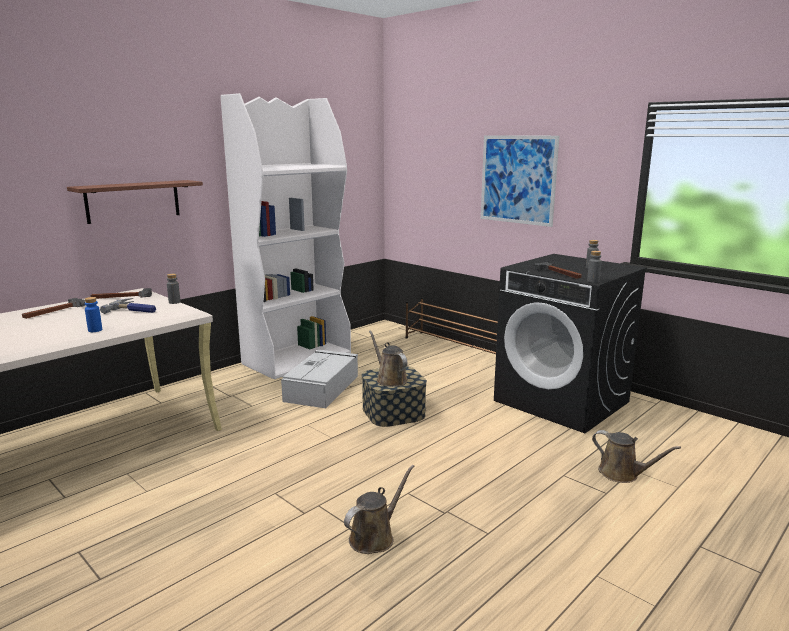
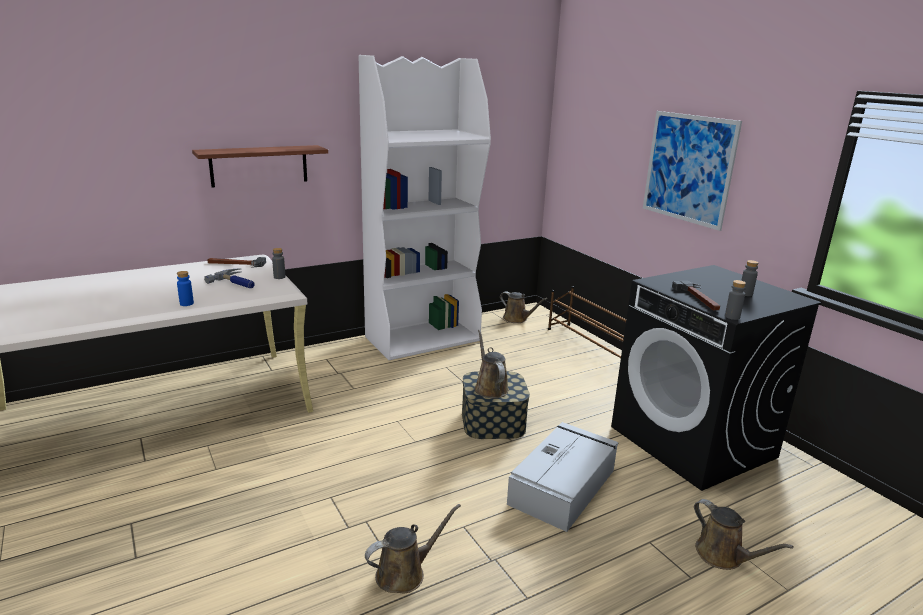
camera: 15 degrees right, 5 degrees up
hammer [22,298,85,319] -> none
grey storage box [281,350,358,408] -> grey storage box moved to [507,422,618,532]
none -> brown watering can [500,291,548,323]

